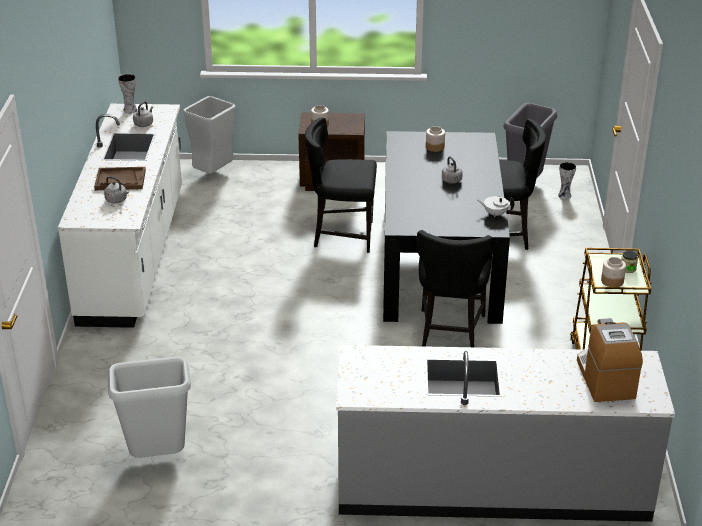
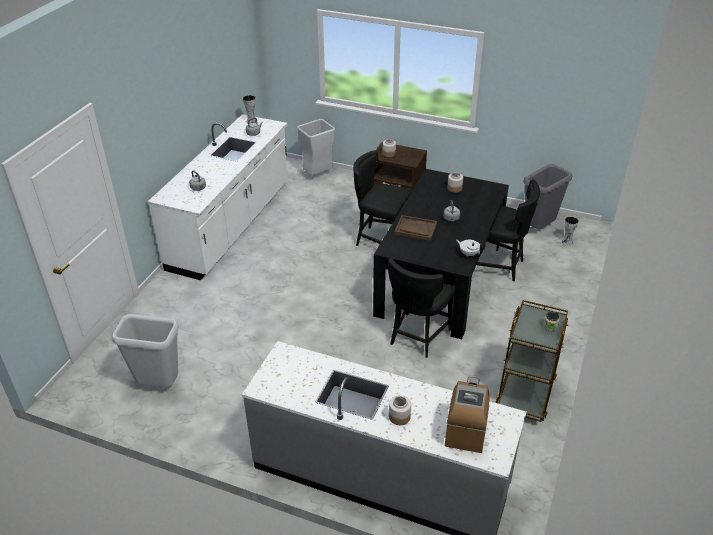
camera: 20 degrees right, 5 degrees up
brown tray [94,167,146,190] -> brown tray moved to [394,215,437,241]
jar [601,257,626,287] -> jar moved to [389,395,411,425]

